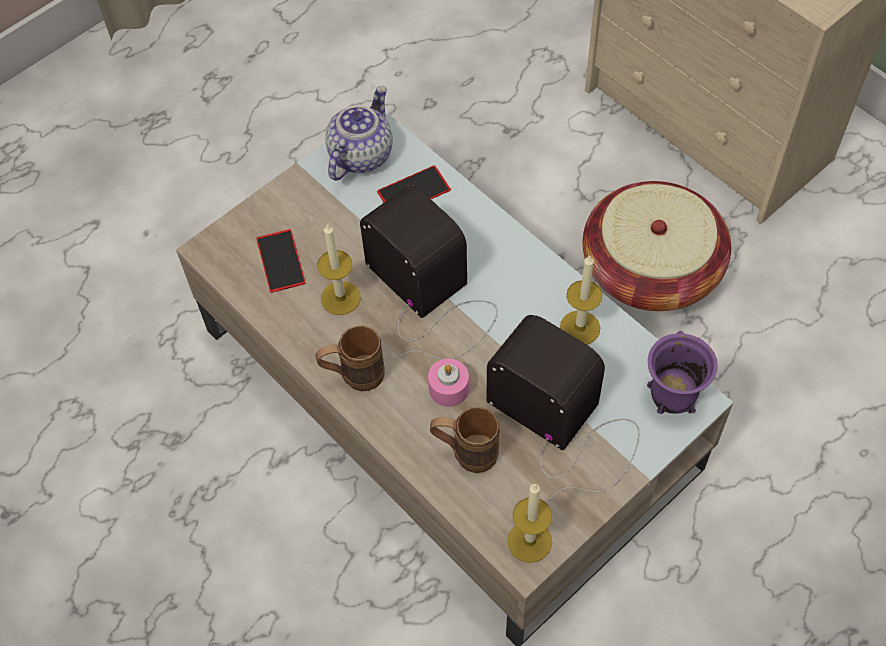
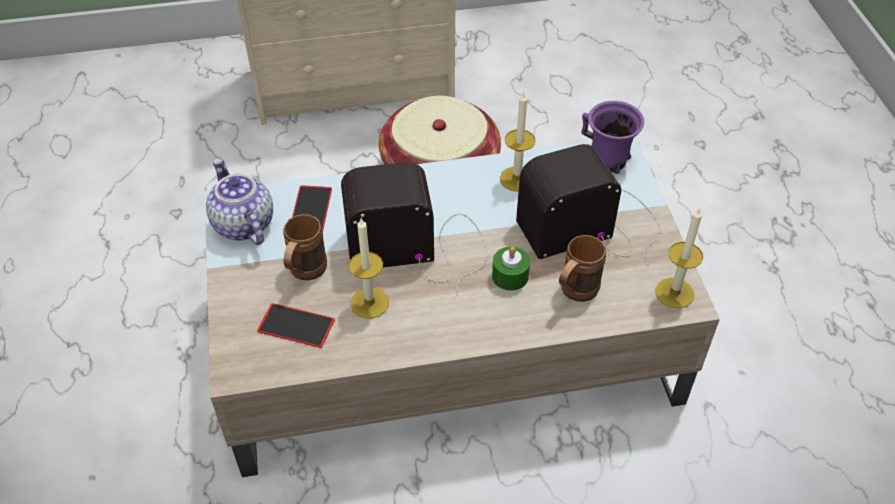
camera: 60 degrees left, 10 degrees down
brown mug [315,325,385,391] -> brown mug moved to [283,214,327,280]
pink candle [428,359,469,407] -> green candle [492,247,530,291]

